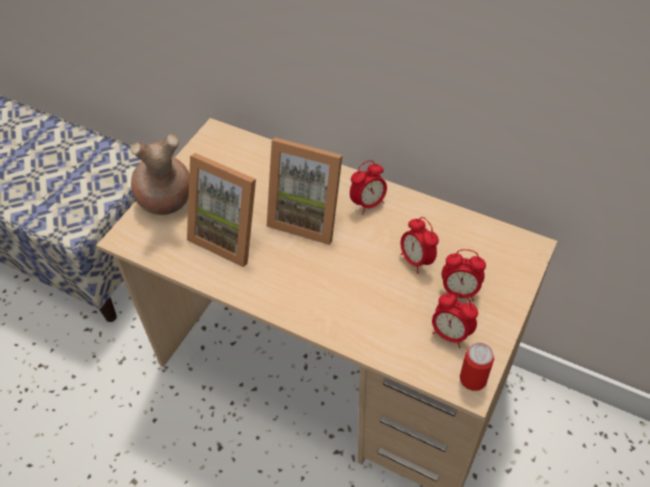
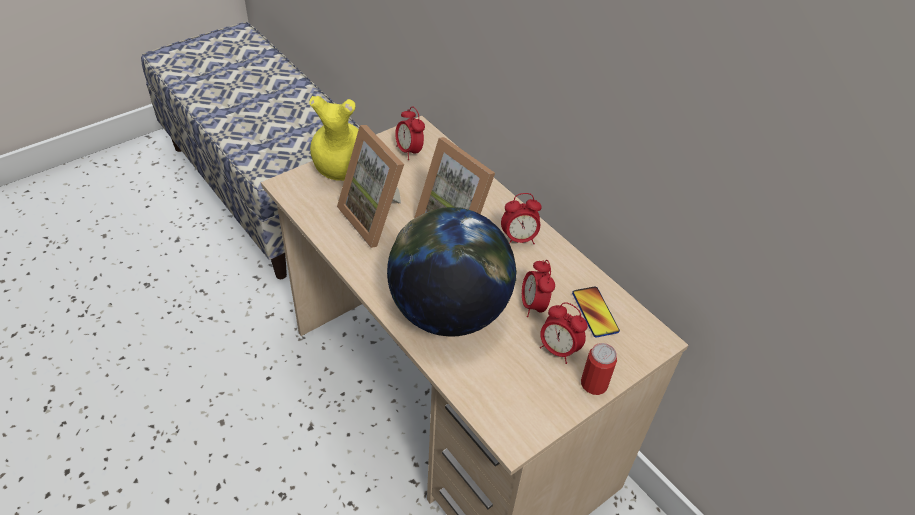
camera: 20 degrees right, 5 degrees down
brown vase [130,134,189,215] -> yellow vase [310,96,359,181]
alarm clock [432,292,478,348] -> alarm clock moved to [395,106,425,160]
can [460,343,494,391] -> can moved to [581,343,617,395]
none -> globe [387,207,517,337]
none -> phone [572,286,620,337]

